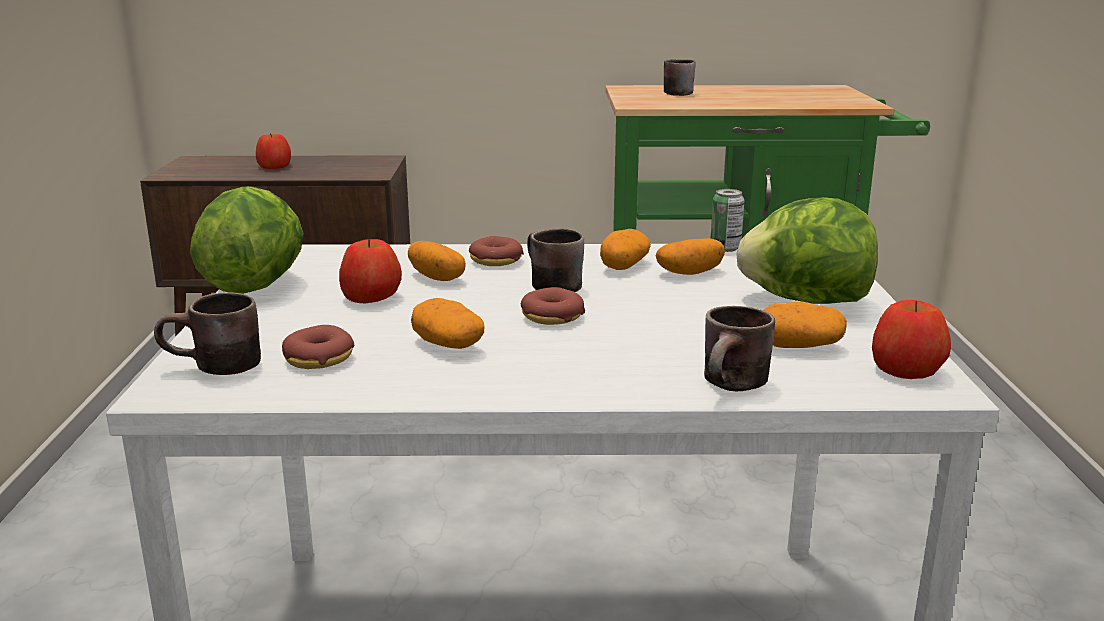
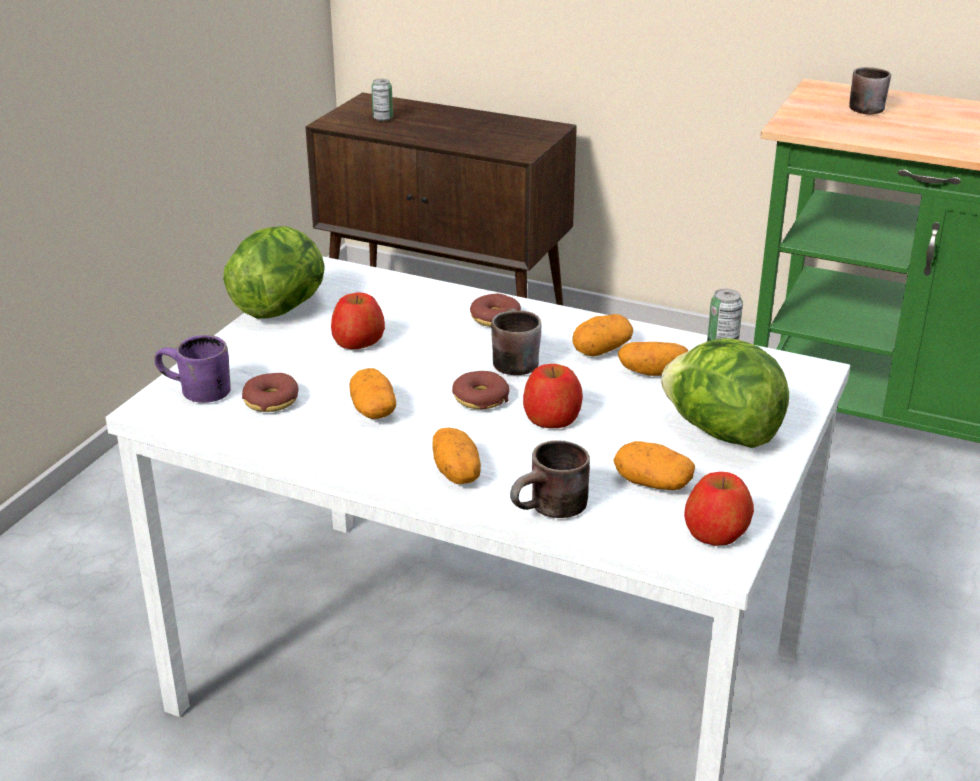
camera: 25 degrees right, 10 degrees up
brown mug [154,292,261,375] -> purple mug [154,335,231,403]
apple [256,133,291,169] -> apple moved to [523,364,583,428]
potato [408,241,466,281] -> potato moved to [432,427,481,484]
none -> can [371,79,393,121]

